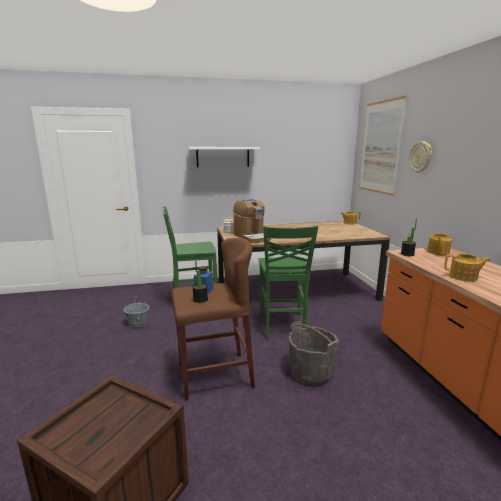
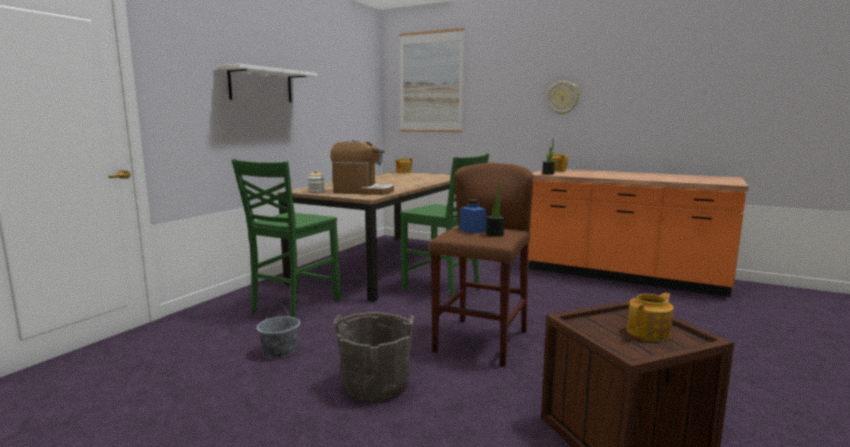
camera: 50 degrees left, 5 degrees down
grey bucket [288,321,339,386] -> grey bucket moved to [334,312,414,403]
wall clock [409,141,432,173] -> wall clock moved to [547,81,580,115]
teapot [444,254,490,282] -> teapot moved to [627,292,674,341]

